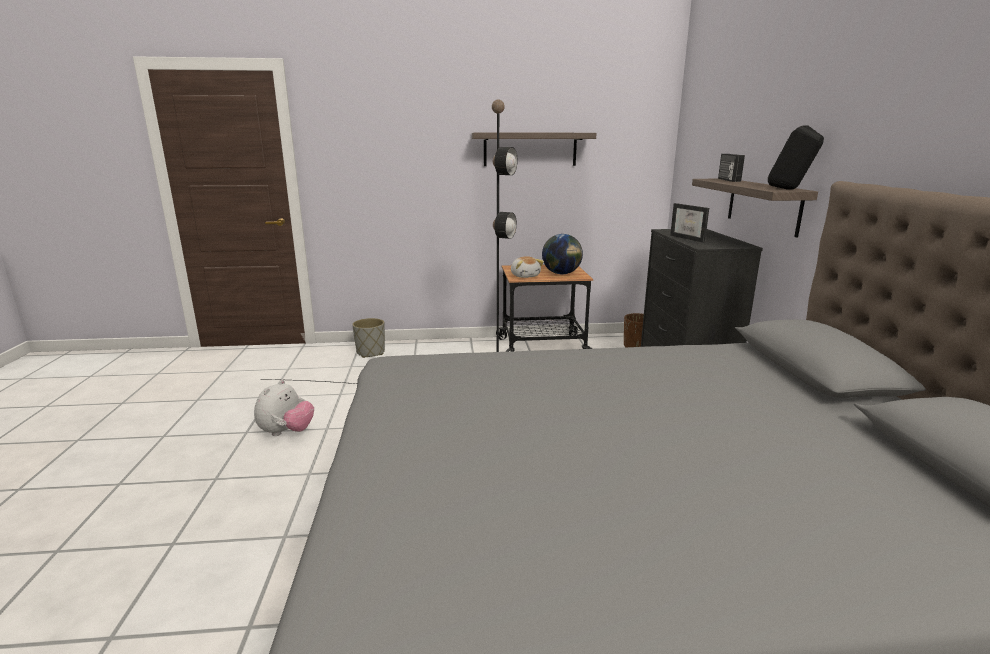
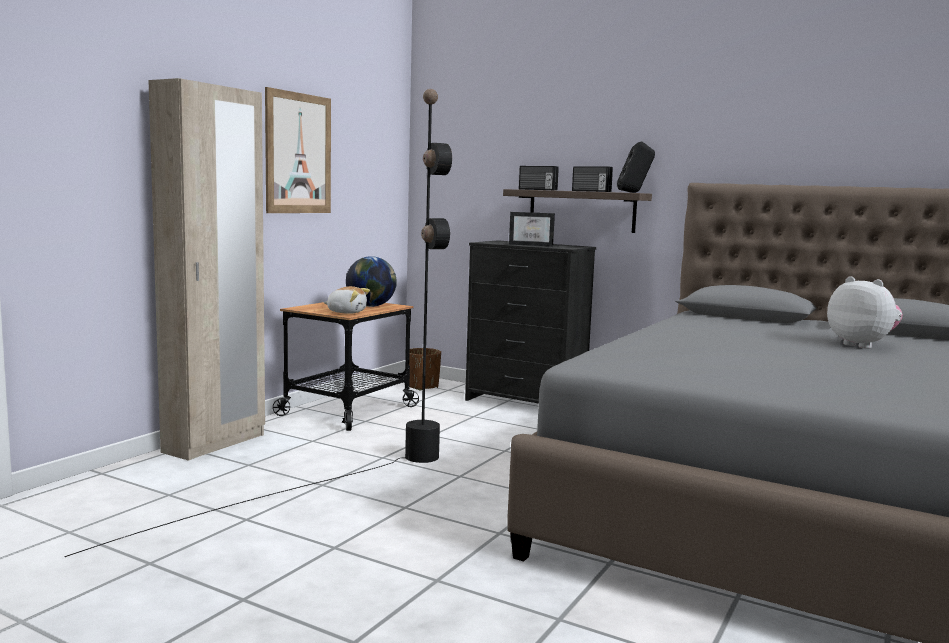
camera: 55 degrees left, 10 degrees down
plush toy [254,380,314,436] -> plush toy moved to [827,276,903,349]
grey planter [352,318,385,358] -> none
shelf [472,133,596,166] -> picture [265,87,331,213]
none -> beige wardrobe [148,78,265,461]
none -> radio [572,166,613,192]

